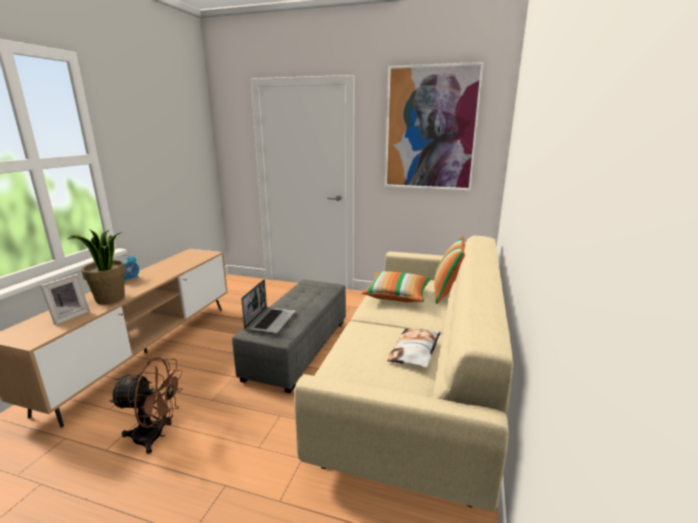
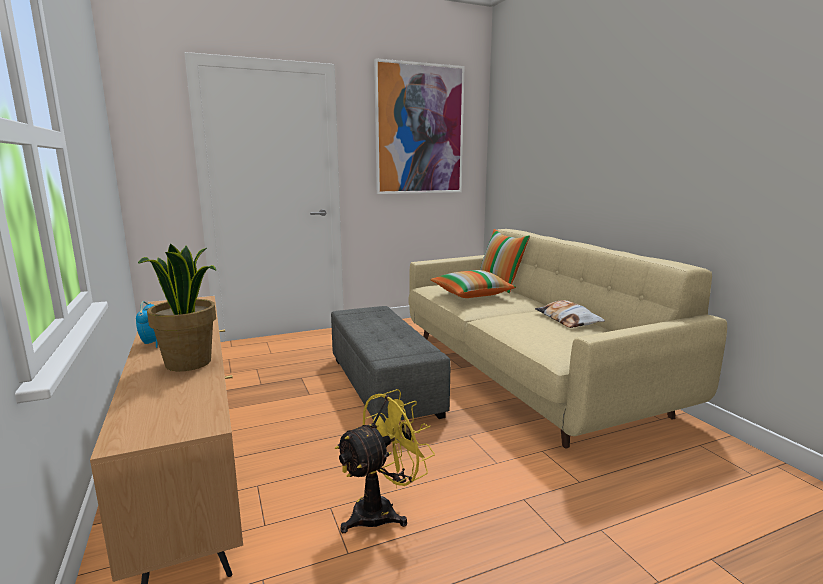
camera: 40 degrees left, 5 degrees down
picture frame [40,274,90,325] -> none
brown fan [109,357,183,454] -> yellow fan [334,389,435,533]
laptop [241,279,296,334] -> none

